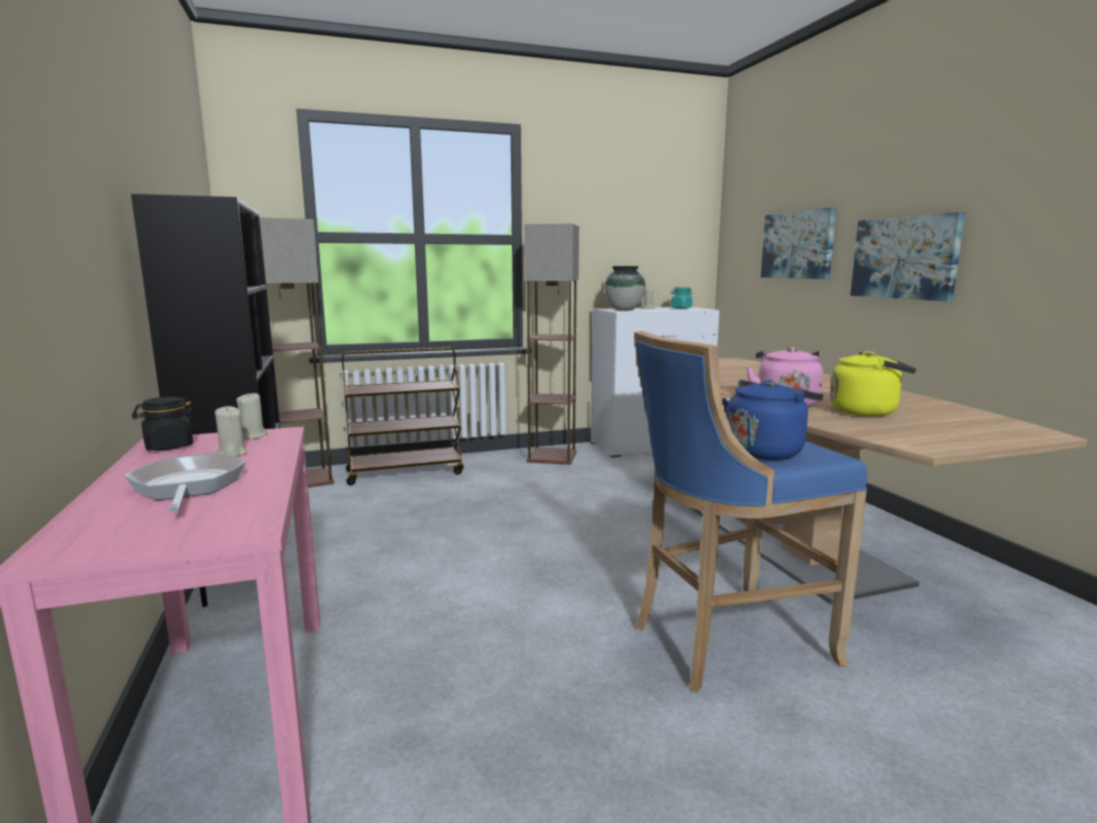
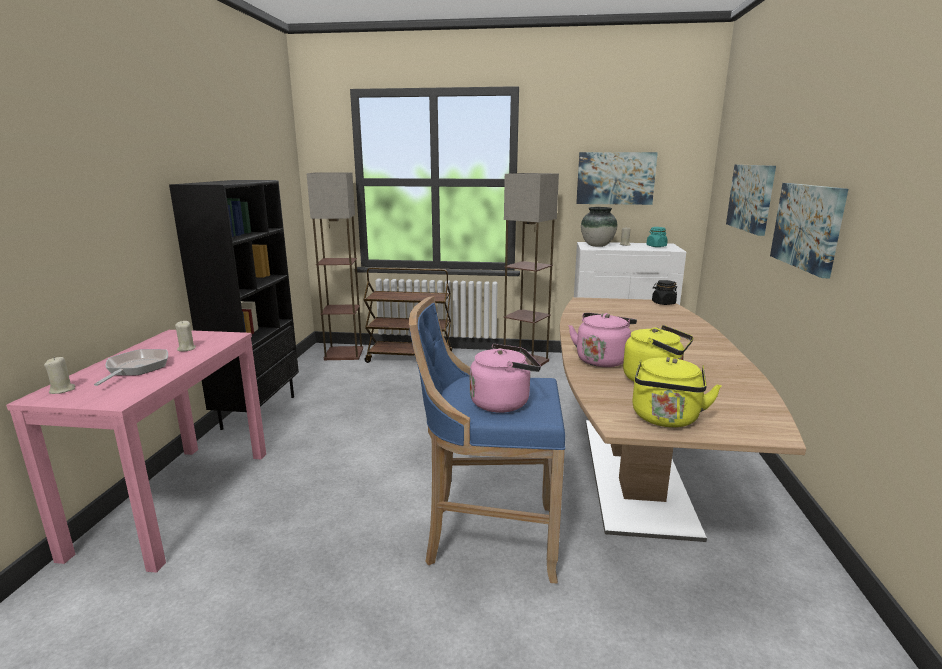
camera: 25 degrees right, 5 degrees up
black jar [132,396,197,451] -> black jar moved to [652,280,677,305]
beige candle [236,392,268,439] -> beige candle moved to [44,357,75,394]
blue kettle [722,380,823,460] -> pink kettle [470,344,541,413]
none -> picture [576,152,658,205]
none -> yellow kettle [632,357,722,427]

